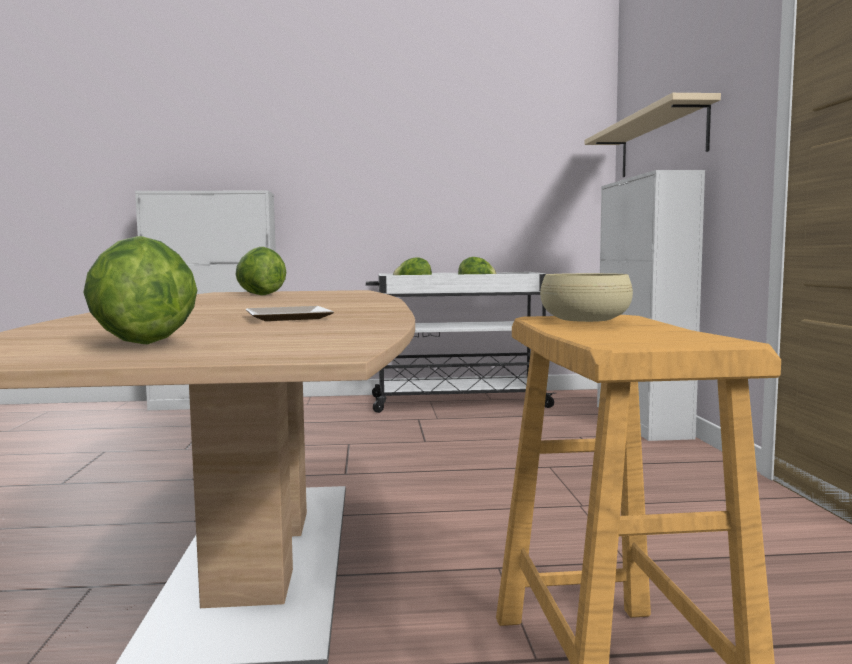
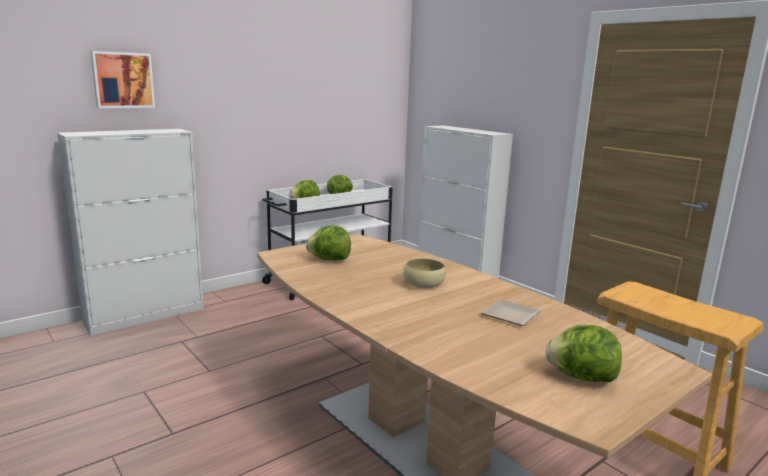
camera: 35 degrees left, 10 degrees up
beige bowl [540,273,633,322] -> beige bowl moved to [403,258,446,289]
beige shelf [585,93,721,177] -> none
none -> picture [91,51,155,108]

